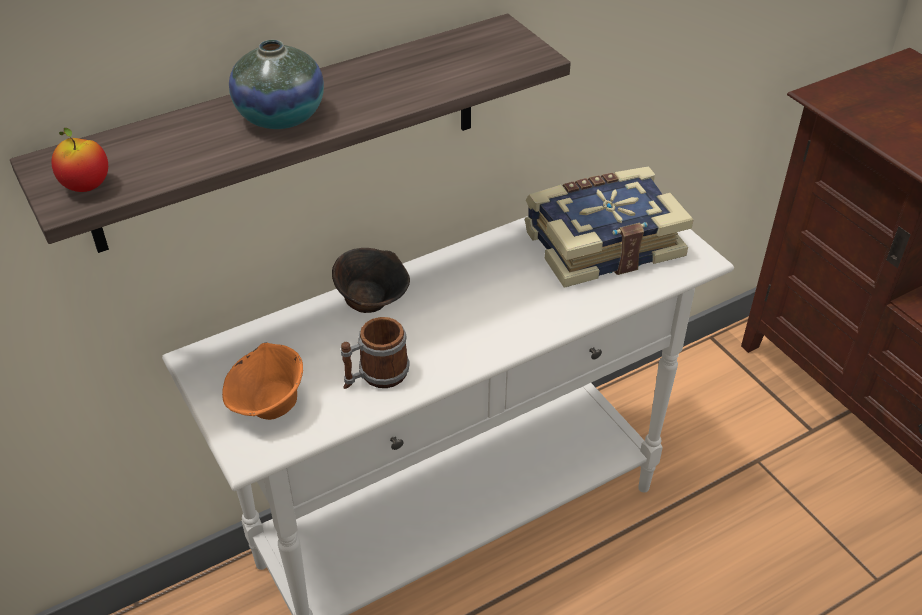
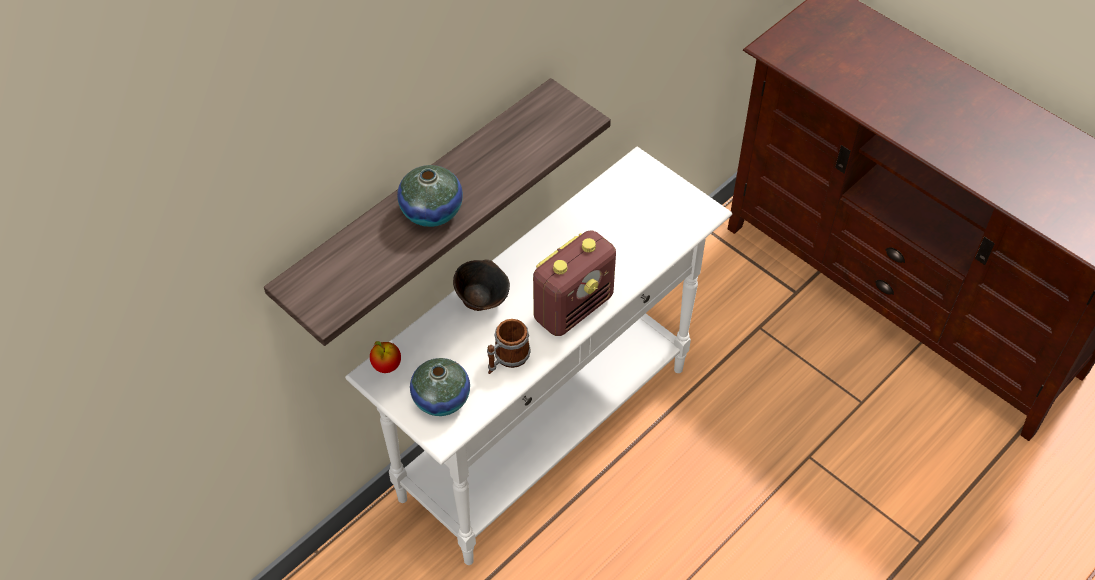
camera: 15 degrees left, 10 degrees up
apple [51,128,108,192] -> apple moved to [370,341,401,373]
orange bowl [222,342,303,420] -> vase [410,358,470,416]
book [525,166,694,288] -> none
none -> radio [533,231,616,336]

